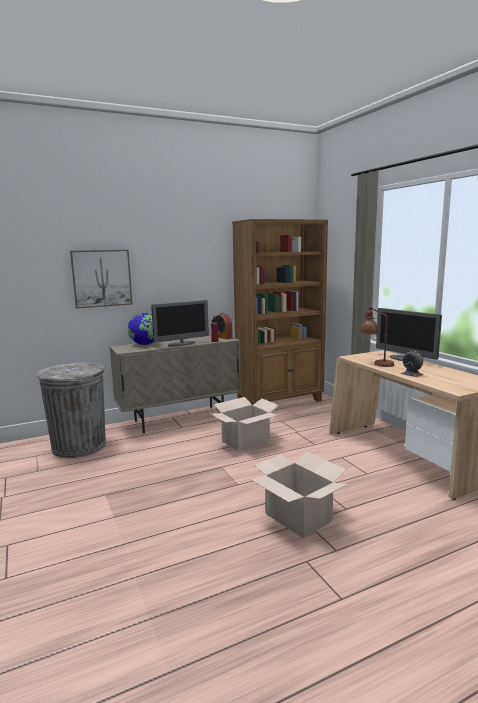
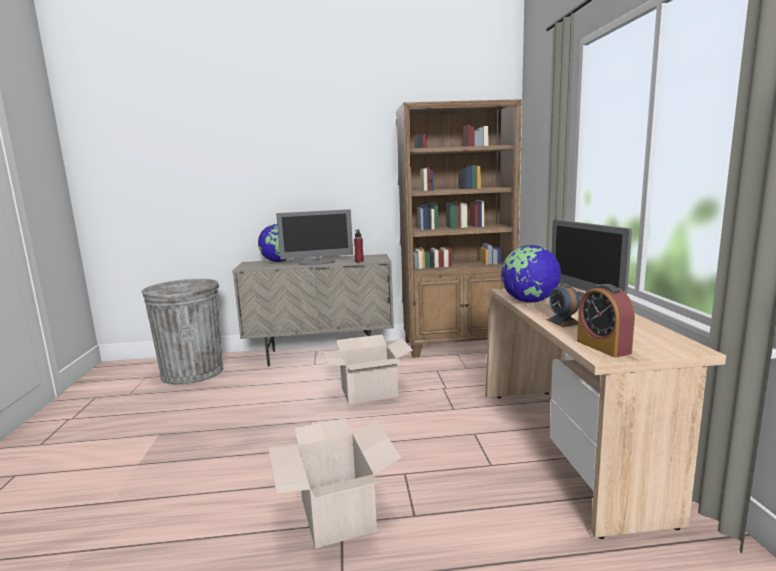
camera: 20 degrees right, 0 degrees up
picture [70,250,133,308] -> none
alarm clock [215,313,233,339] -> alarm clock moved to [577,284,635,357]
brown table lamp [359,306,394,367] -> globe [501,245,561,303]

